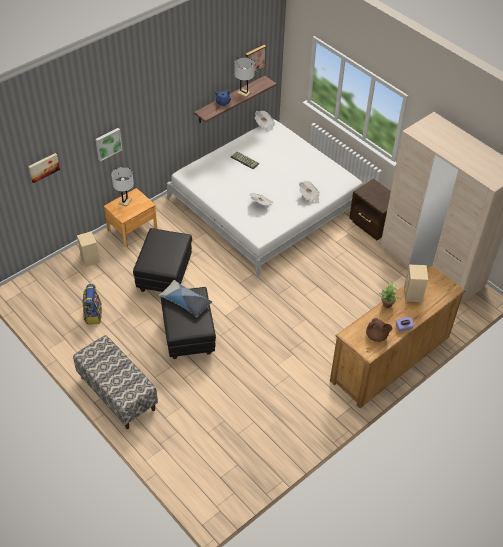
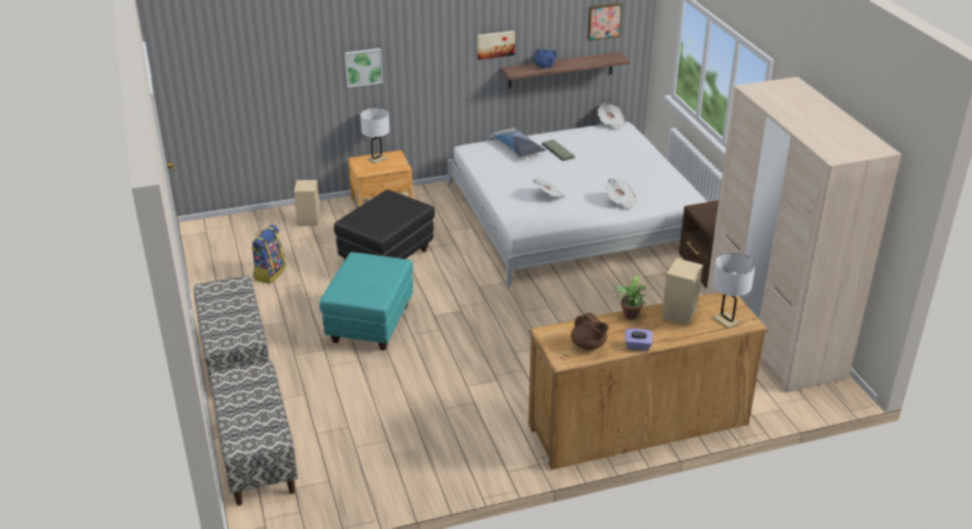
camera: 25 degrees right, 15 degrees down
picture [28,153,60,183] -> picture moved to [477,31,515,60]
pillow [159,280,212,317] -> pillow moved to [490,127,546,158]
black ottoman [161,287,216,359] -> turquoise ottoman [319,252,413,350]
white table lamp [234,57,255,97] -> white table lamp moved to [712,253,755,329]
none -> bench [210,361,298,506]

